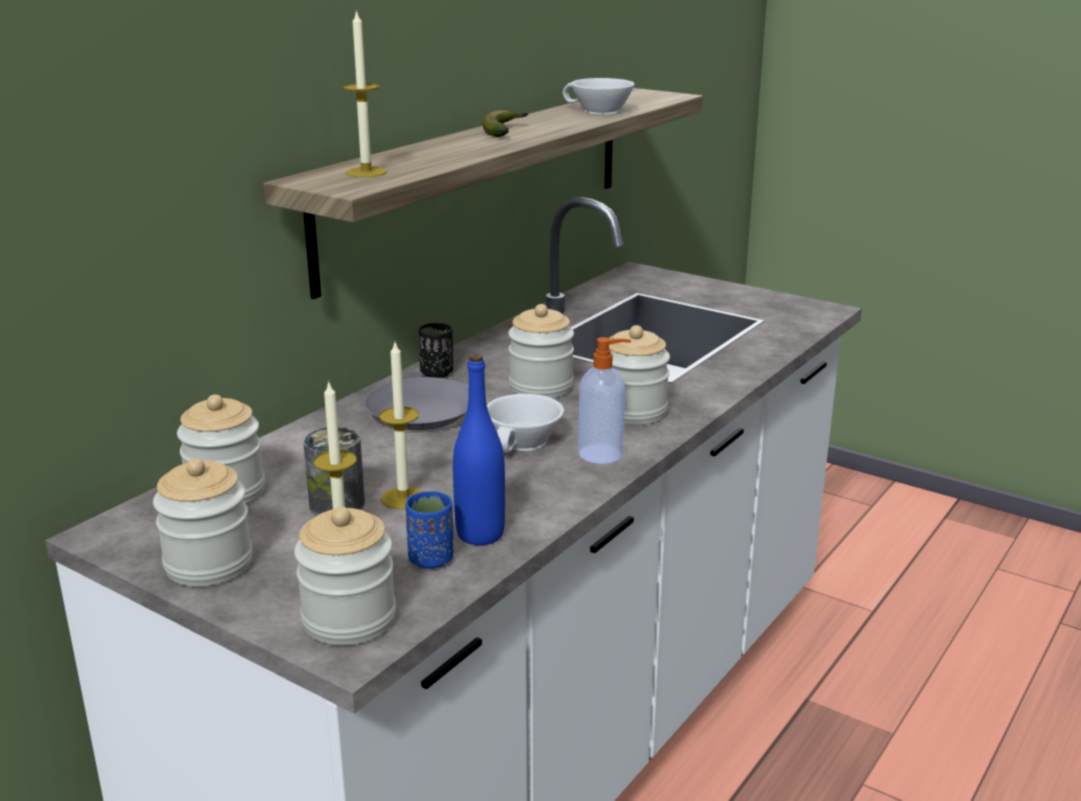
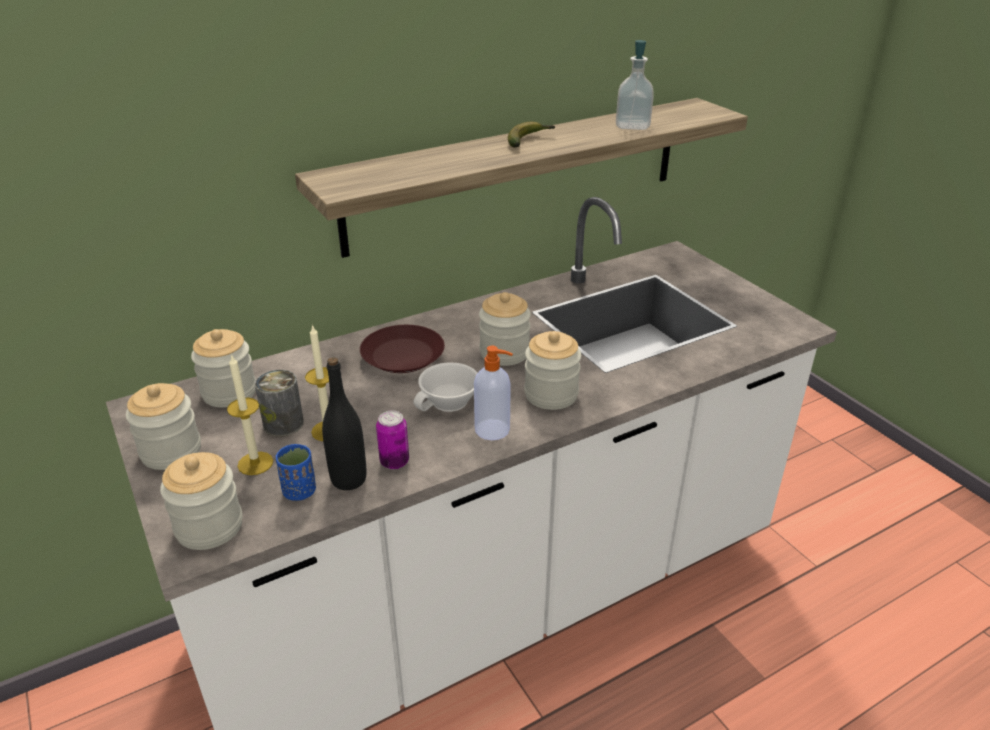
camera: 25 degrees right, 10 degrees up
candle [343,9,387,177] -> none
grey plate [364,377,469,430] -> brown plate [360,325,445,373]
black cup [418,323,453,378] -> none
blue bottle [453,354,505,545] -> black bottle [322,357,367,490]
white cup [563,78,634,114] -> soap dispenser [616,40,653,130]
none -> can [376,411,409,469]

